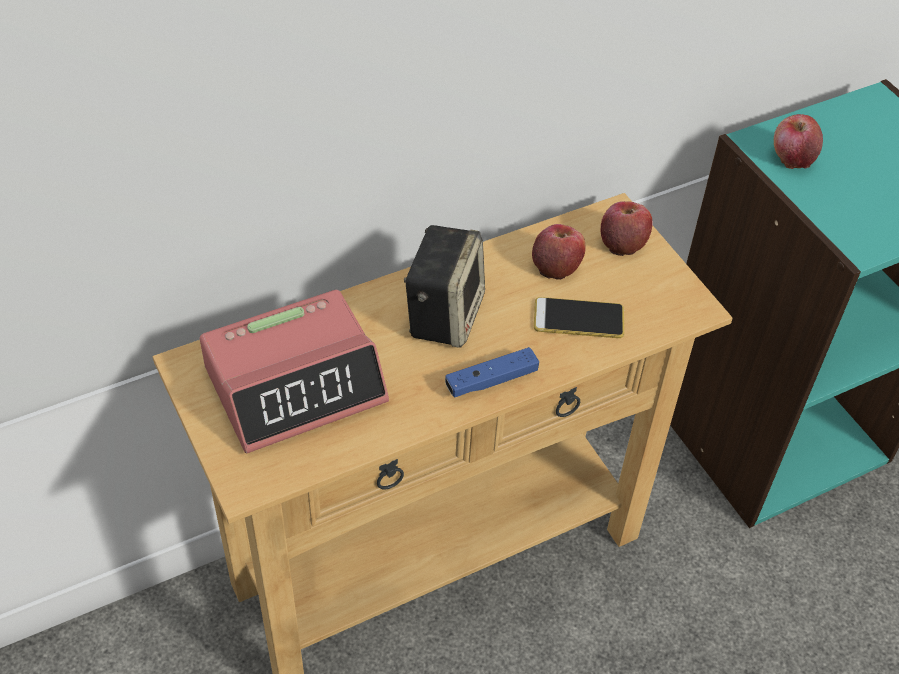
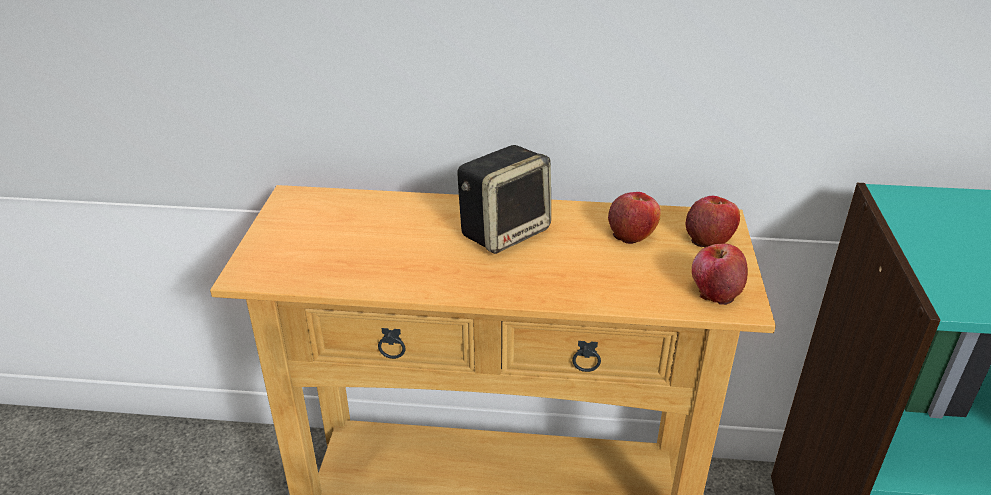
camera: 35 degrees right, 15 degrees down
alarm clock [200,290,389,454] -> none
blue game controller [445,347,539,398] -> none
phone [534,297,624,338] -> none
apple [774,114,823,169] -> apple moved to [692,244,748,305]

